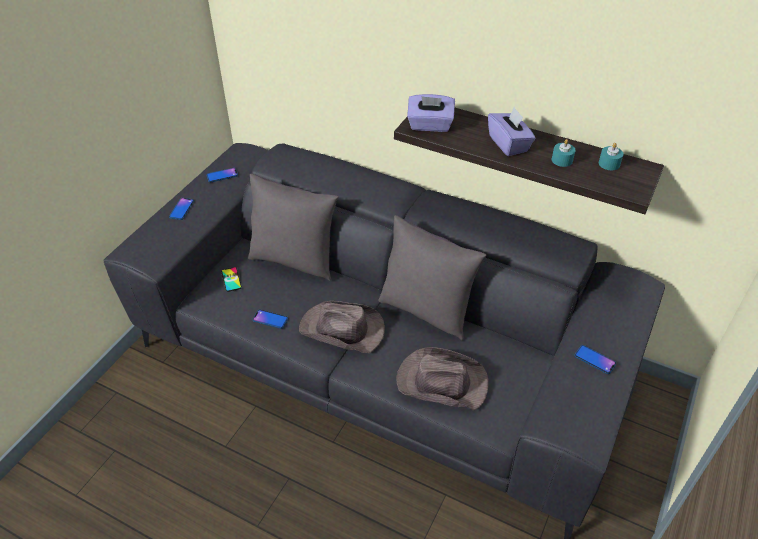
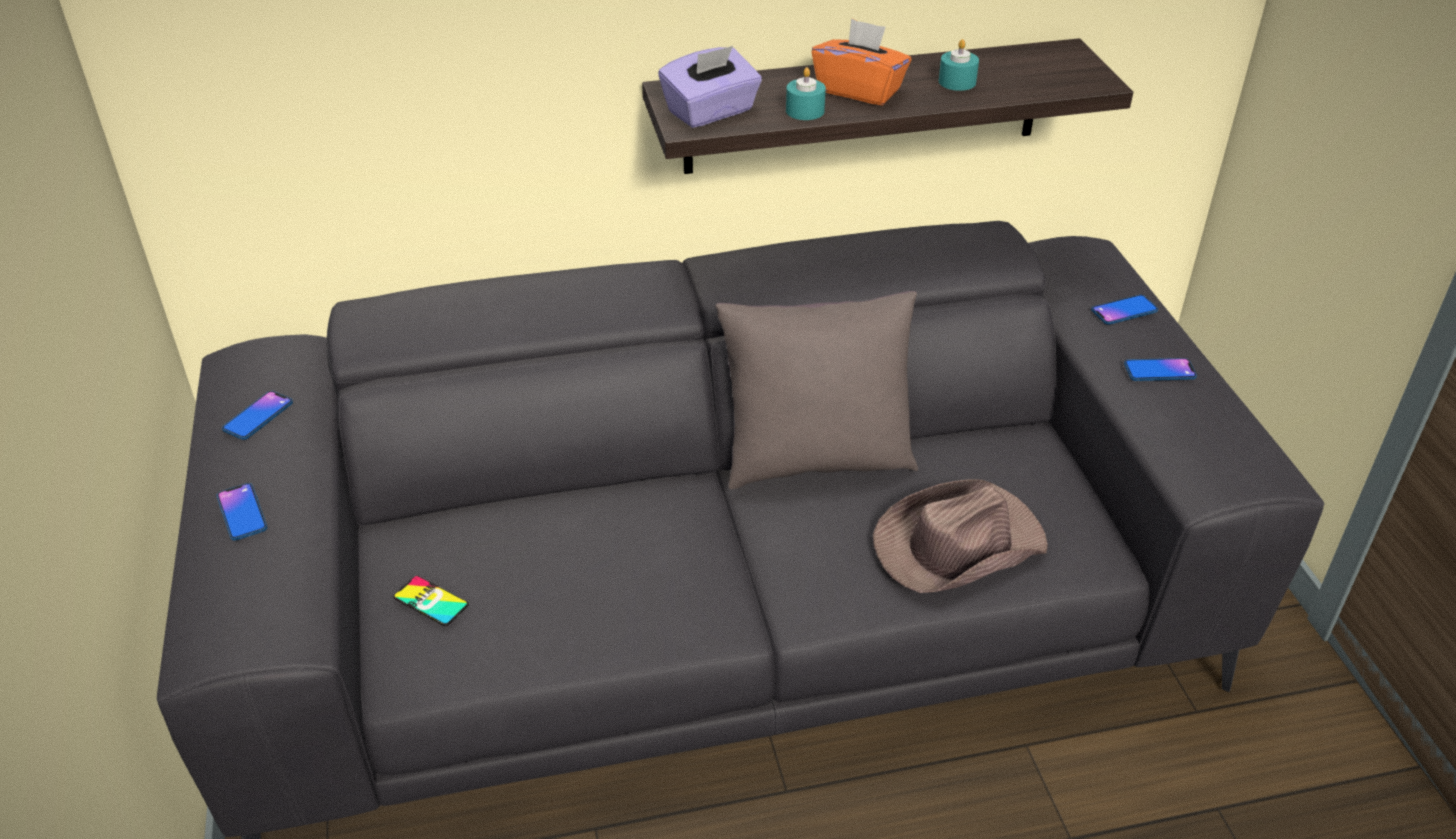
camera: 40 degrees left, 5 degrees down
grey pillow [248,174,338,281] -> none
phone [253,310,288,329] -> phone moved to [1091,295,1158,325]
brown hat [299,301,385,353] -> none
purple tissue box [488,107,536,156] -> orange tissue box [812,18,911,106]
turquoise candle [599,143,623,170] -> turquoise candle moved to [786,67,826,120]

